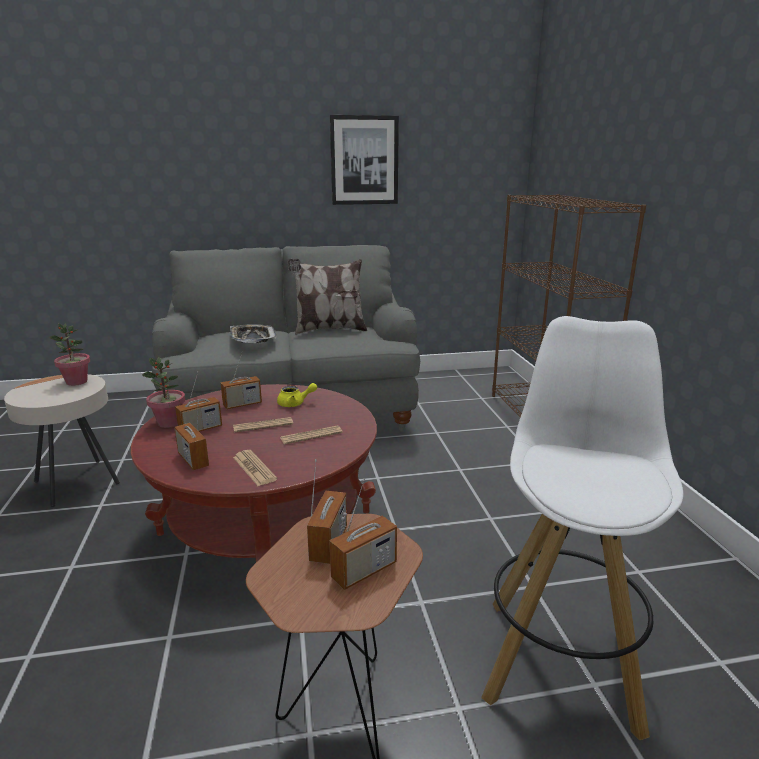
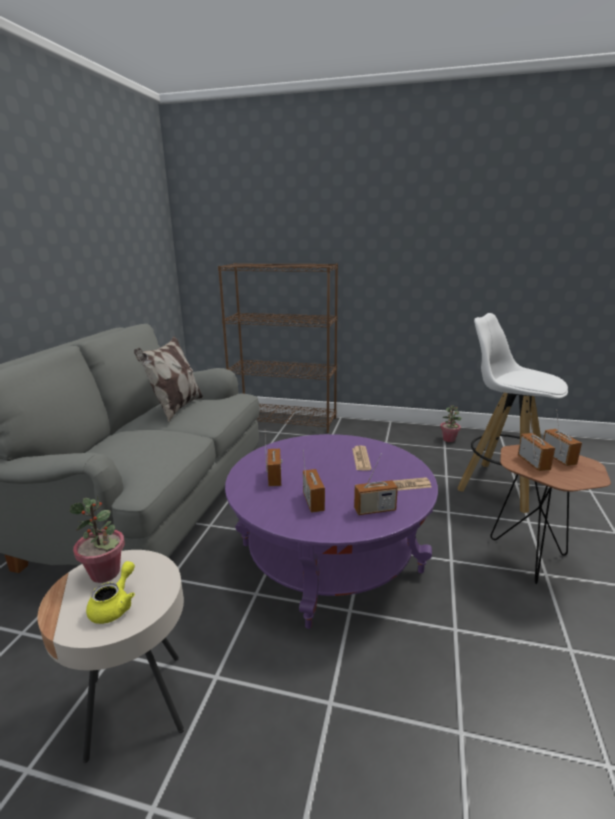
camera: 65 degrees left, 0 degrees up
red coffee table [131,384,377,562] -> purple coffee table [225,434,438,629]
potted plant [142,357,185,428] -> potted plant moved to [440,405,461,442]
tray [230,324,276,343] -> none
newspaper [233,417,293,433] -> none
yellow teapot [277,383,317,407] -> yellow teapot moved to [86,561,135,624]
radio [307,459,347,564] -> radio turned 45 degrees clockwise [518,418,555,471]
picture [330,115,399,205] -> none

